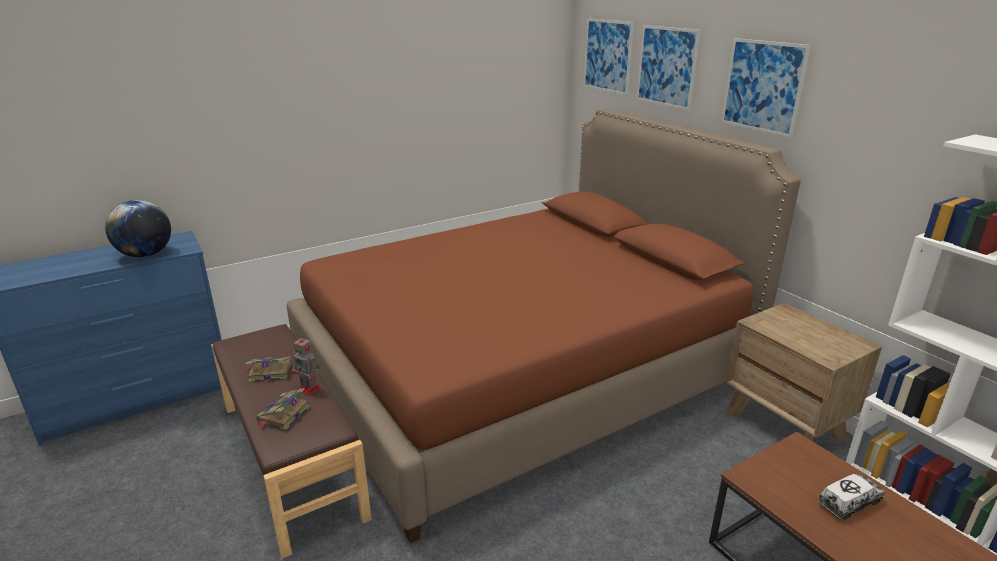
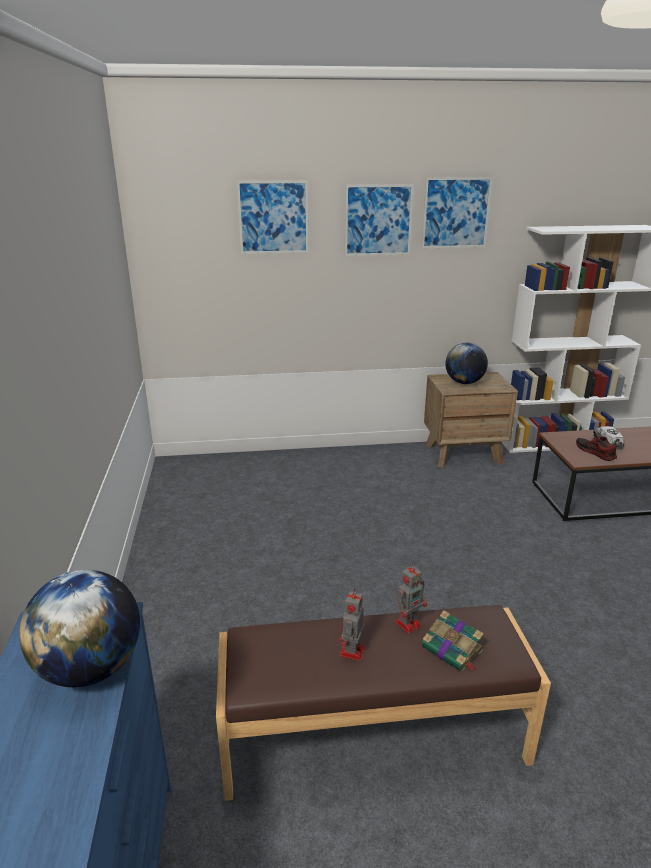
camera: 65 degrees left, 0 degrees up
book [246,357,292,382] -> toy robot [339,589,365,661]
brown bed [287,109,801,543] -> none
picture [584,19,634,95] -> picture moved to [421,177,493,248]
none -> globe [445,343,488,384]
none -> shoe [576,436,617,461]

